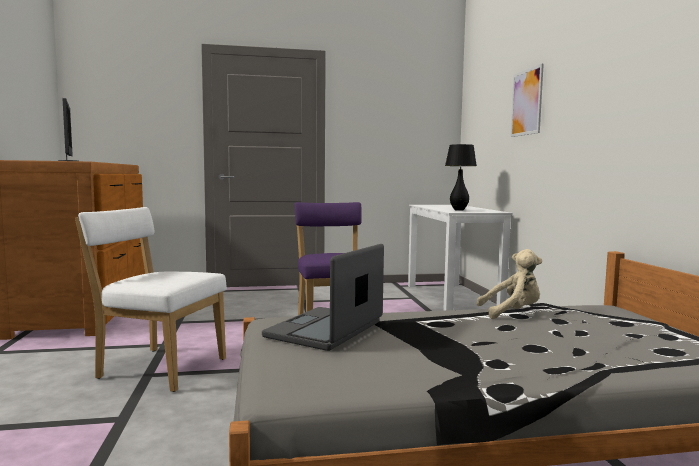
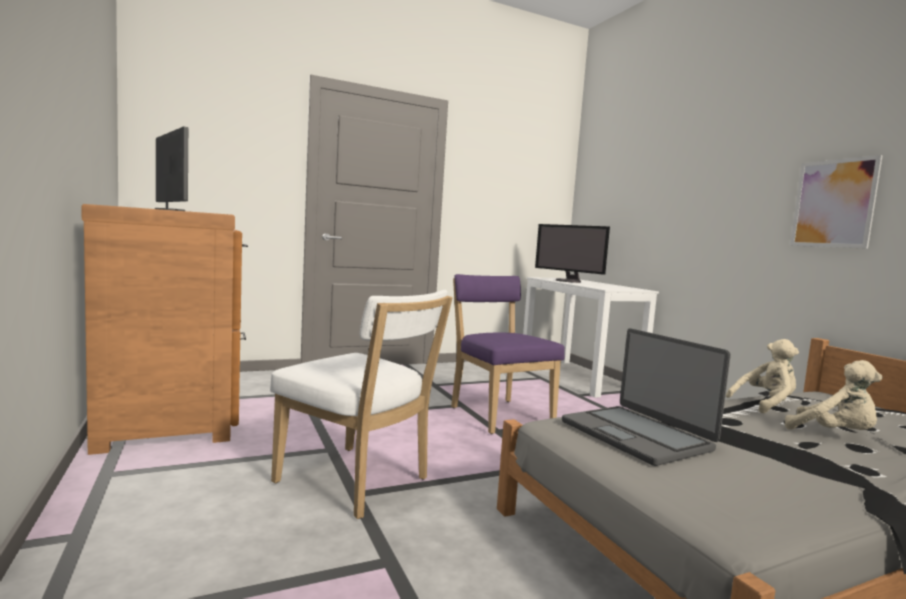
camera: 15 degrees left, 0 degrees up
white chair [75,207,227,392] -> white chair turned 150 degrees counterclockwise [270,290,453,519]
laptop [262,244,384,351] -> laptop turned 45 degrees counterclockwise [562,328,731,466]
black table lamp [445,144,477,211] -> none
picture [510,64,544,137] -> picture moved to [790,155,883,249]
none -> monitor [535,224,610,283]
none -> beige plush toy [785,360,883,430]

